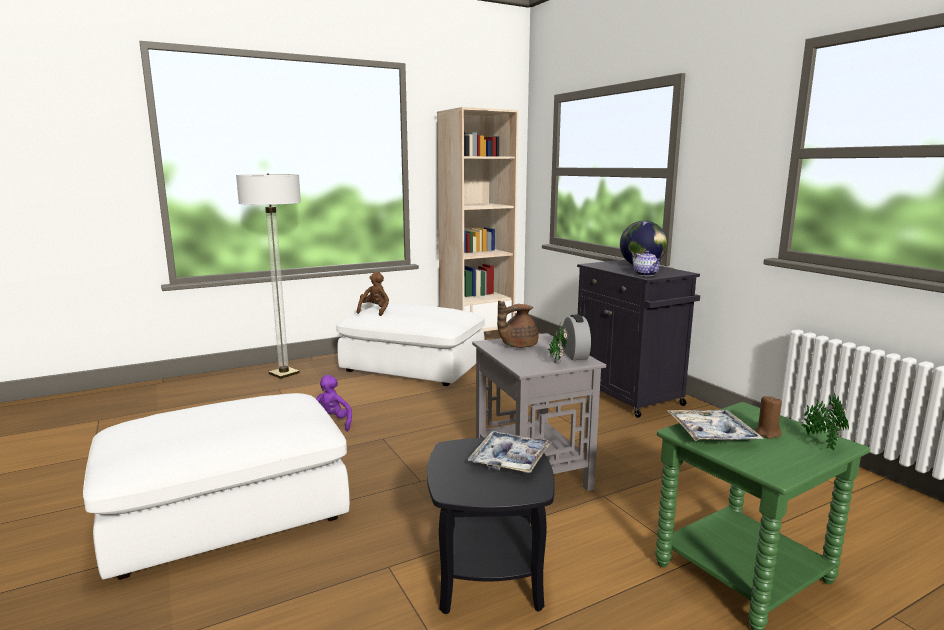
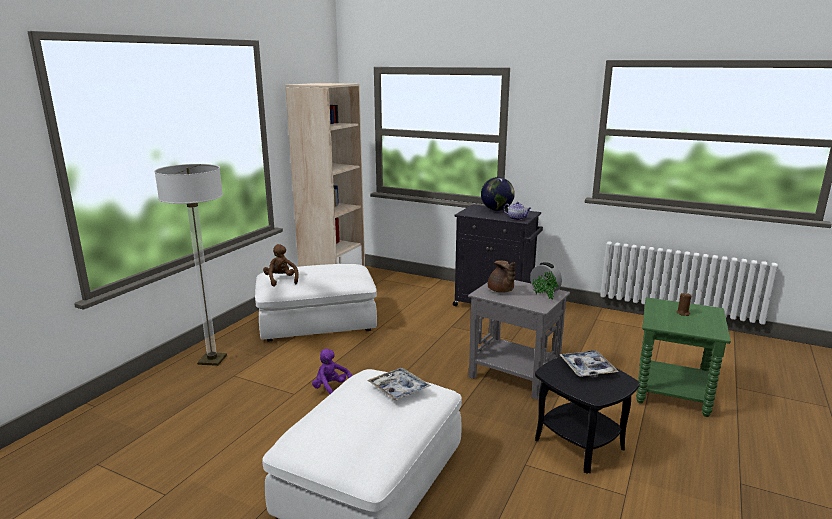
camera: 35 degrees left, 5 degrees up
brown teapot [497,301,538,348] -> brown teapot turned 45 degrees counterclockwise [488,261,515,293]
tray [667,410,763,441] -> tray moved to [367,368,431,401]
potted plant [802,393,849,451] -> none

